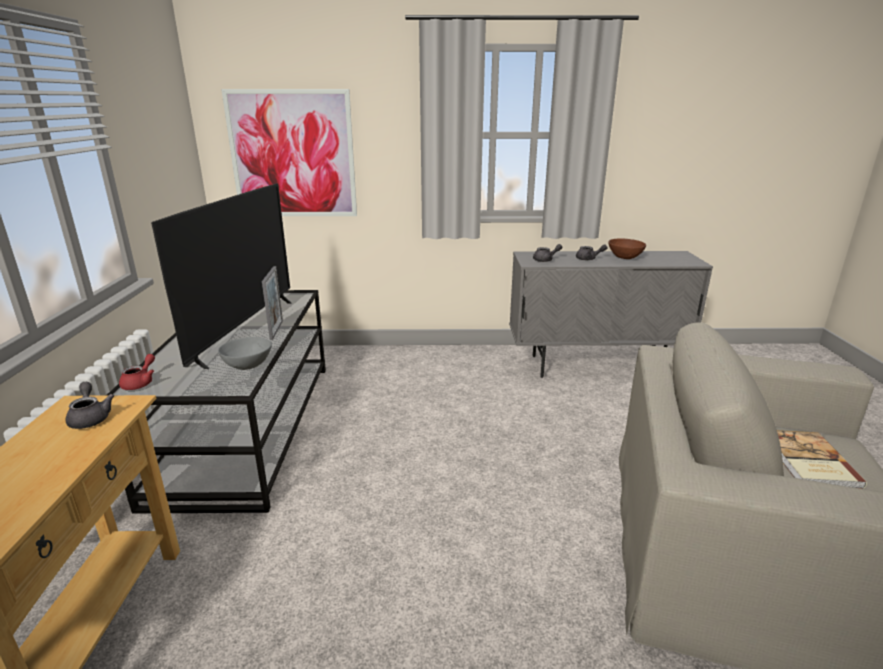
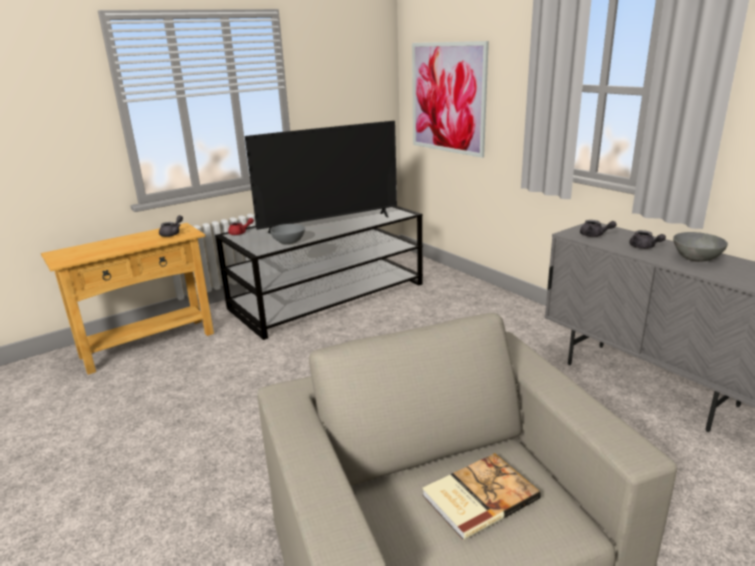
camera: 55 degrees right, 0 degrees up
picture frame [262,266,283,340] -> none
brown bowl [608,238,646,259] -> grey bowl [673,232,728,262]

